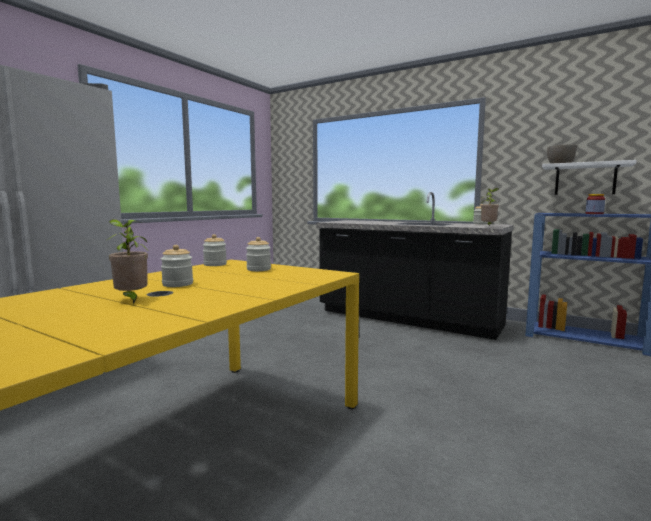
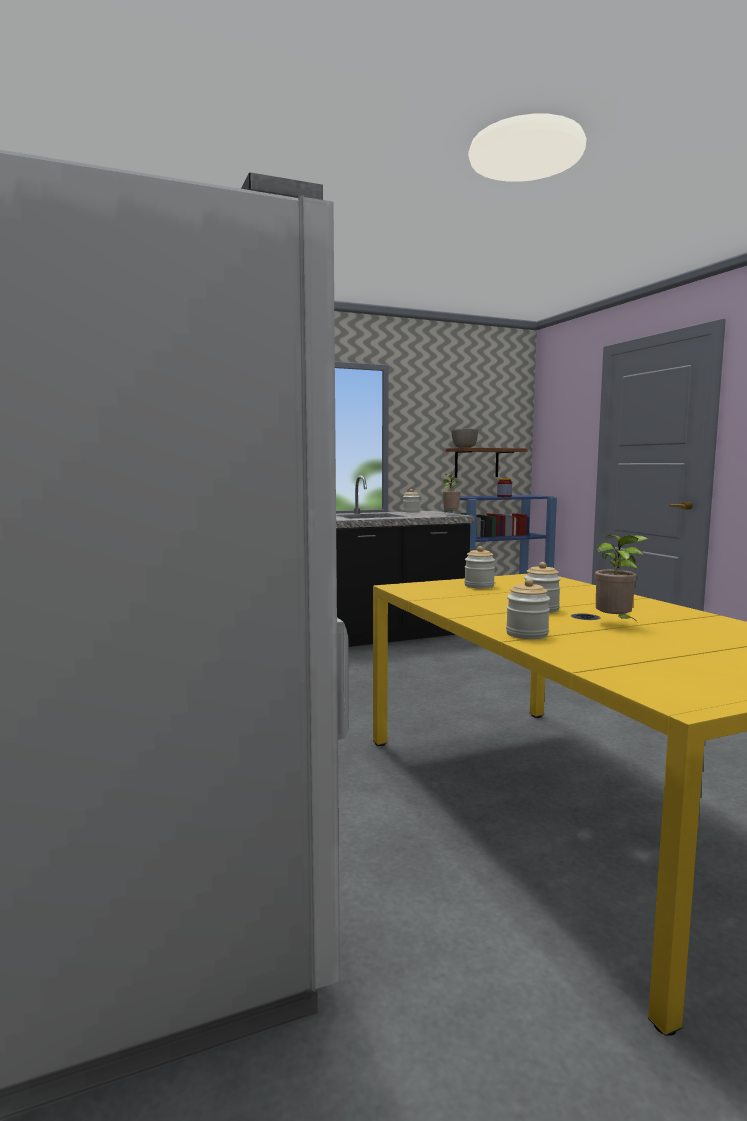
camera: 55 degrees left, 0 degrees up
jar [203,234,227,266] -> jar moved to [506,579,550,639]
white shelf [542,160,637,195] -> brown shelf [446,448,528,478]

